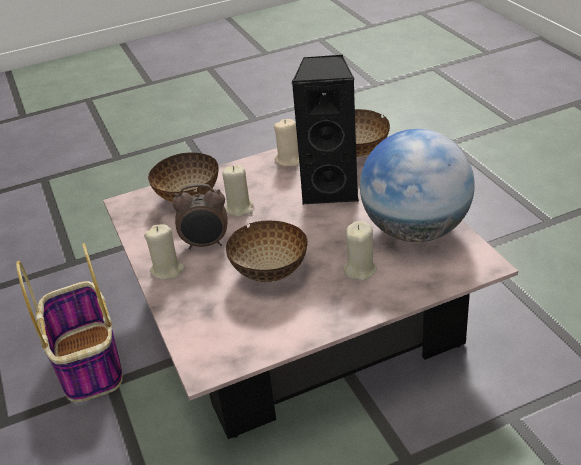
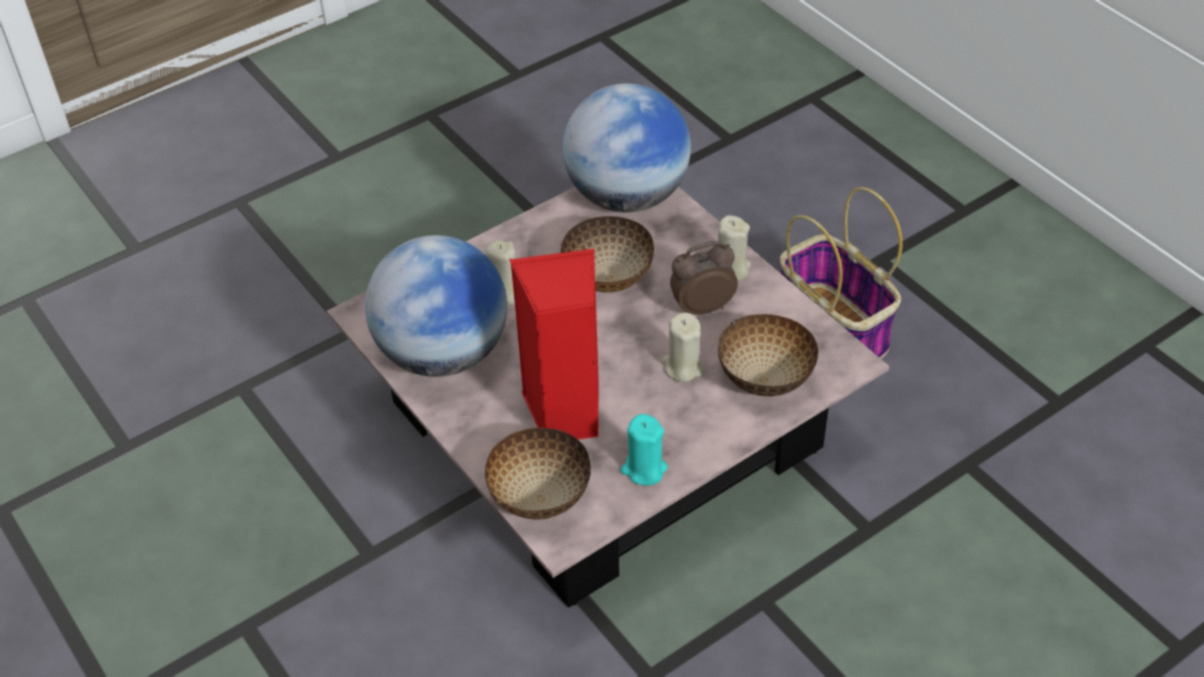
camera: 165 degrees right, 10 degrees up
beige candle [274,119,299,166] -> turquoise candle [620,414,668,486]
black speaker [291,55,359,205] -> red speaker [509,249,599,440]
none -> globe [563,83,691,213]

